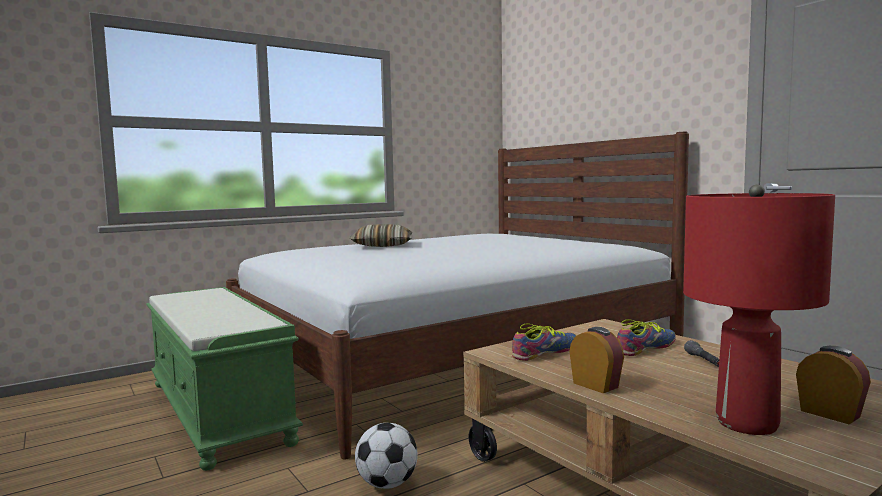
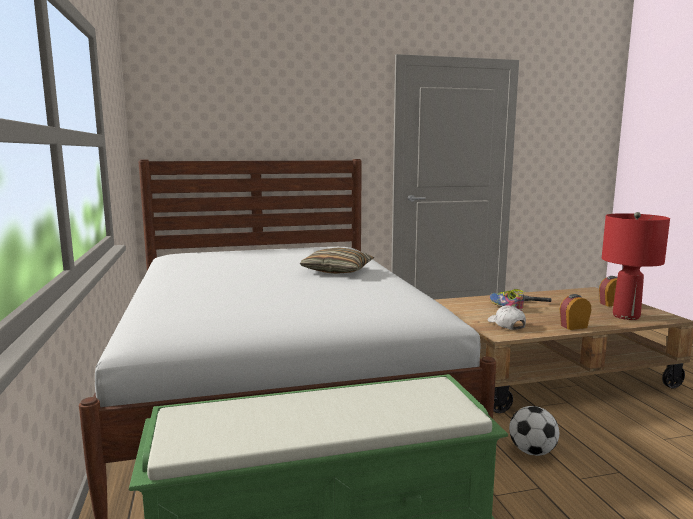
camera: 70 degrees left, 5 degrees up
pillow [350,224,413,247] -> pillow moved to [300,248,374,274]
shoe [512,323,576,361] -> white cap [487,305,526,330]

